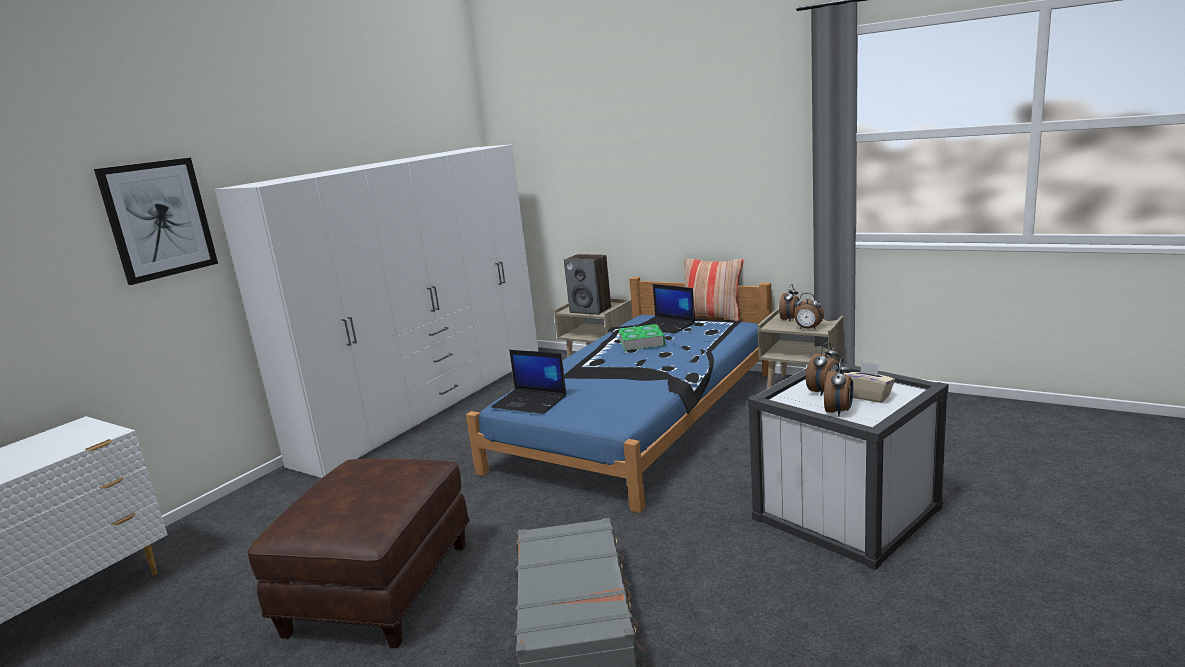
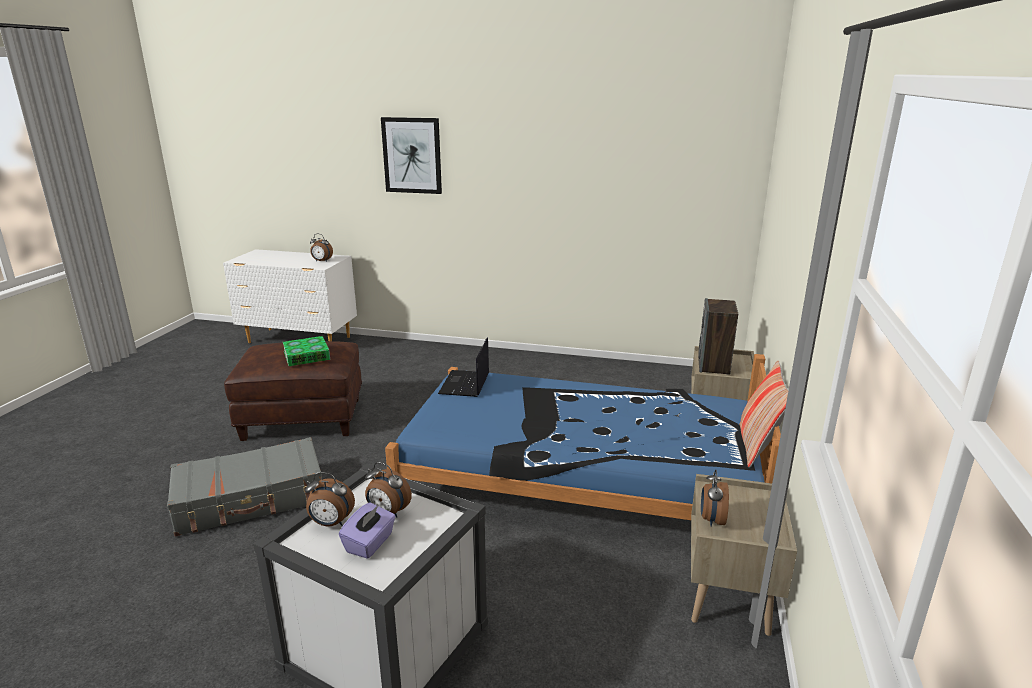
camera: 70 degrees right, 5 degrees up
white wardrobe [215,145,539,478] -> none
book [618,324,665,351] -> book moved to [283,336,330,366]
laptop [635,284,695,334] -> none
alarm clock [779,284,799,322] -> alarm clock moved to [310,234,333,262]
beige tissue box [845,361,895,403] -> purple tissue box [339,502,396,559]

